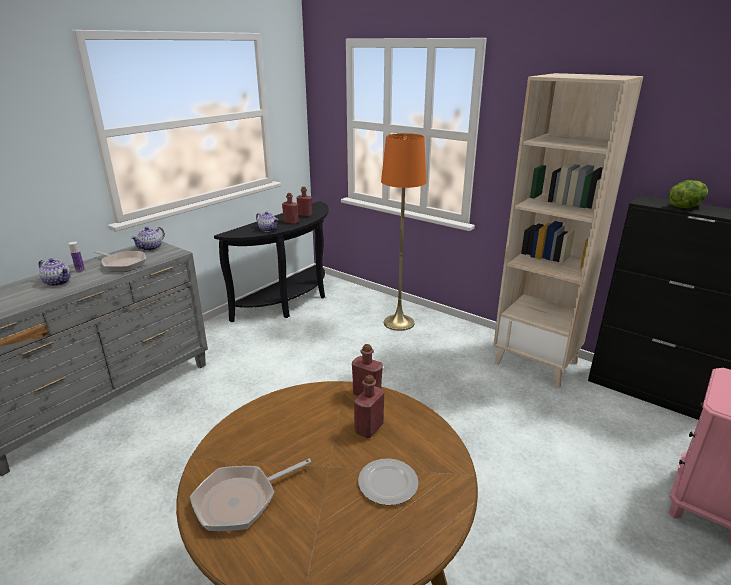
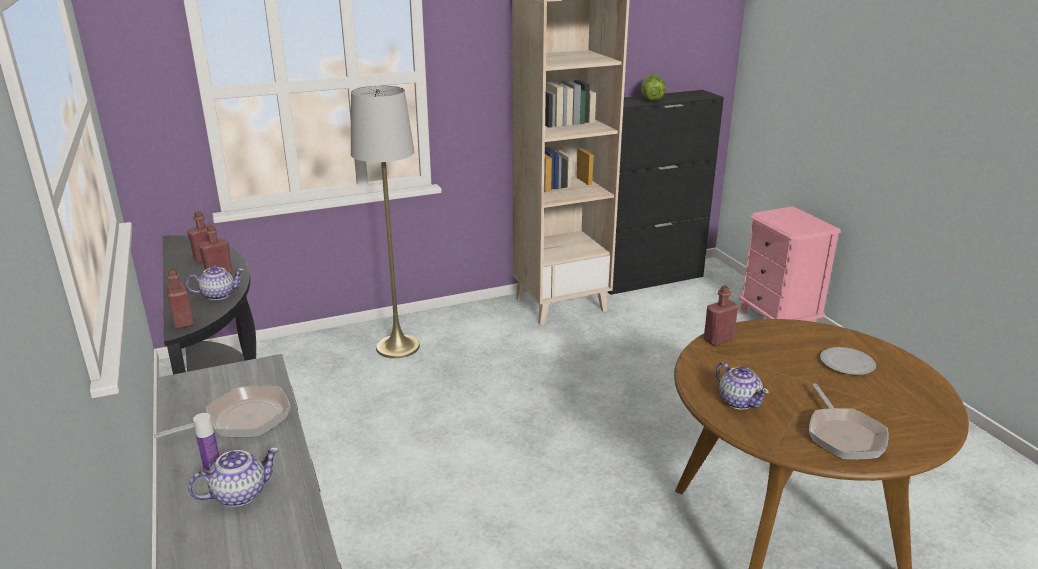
camera: 60 degrees left, 0 degrees up
teapot [131,227,165,251] -> teapot moved to [716,362,769,410]
red bottle [354,374,384,438] -> red bottle moved to [166,269,194,329]
orange floor lamp [381,133,426,331] -> grey floor lamp [351,85,420,358]

